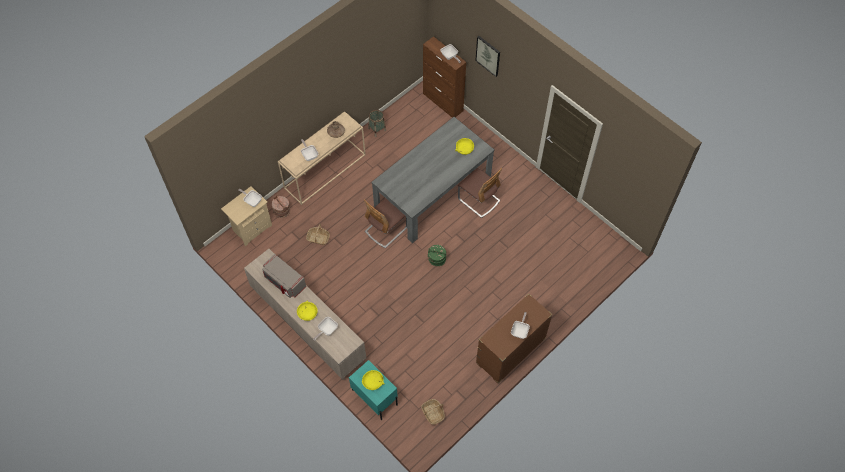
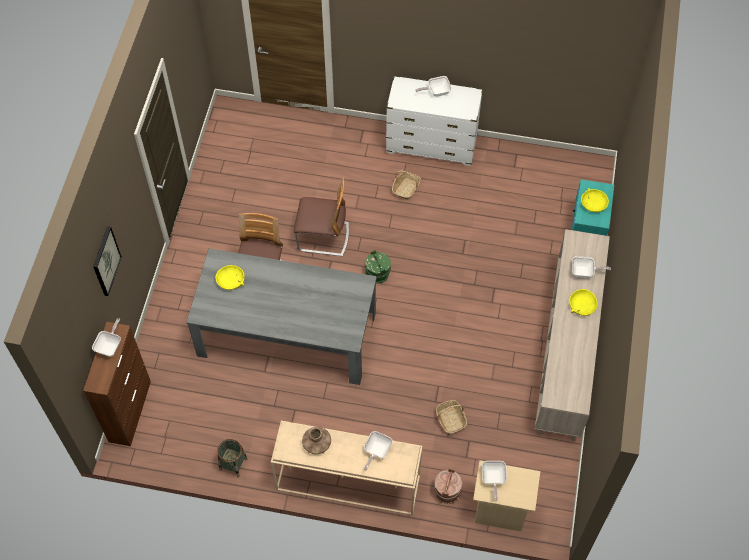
camera: 125 degrees left, 0 degrees up
grey microwave [262,254,306,298] -> none
chair [364,198,407,248] -> chair moved to [294,177,349,256]
basket [421,399,445,425] -> basket moved to [392,170,421,200]
brown dresser [476,294,553,383] -> white dresser [386,76,483,166]

